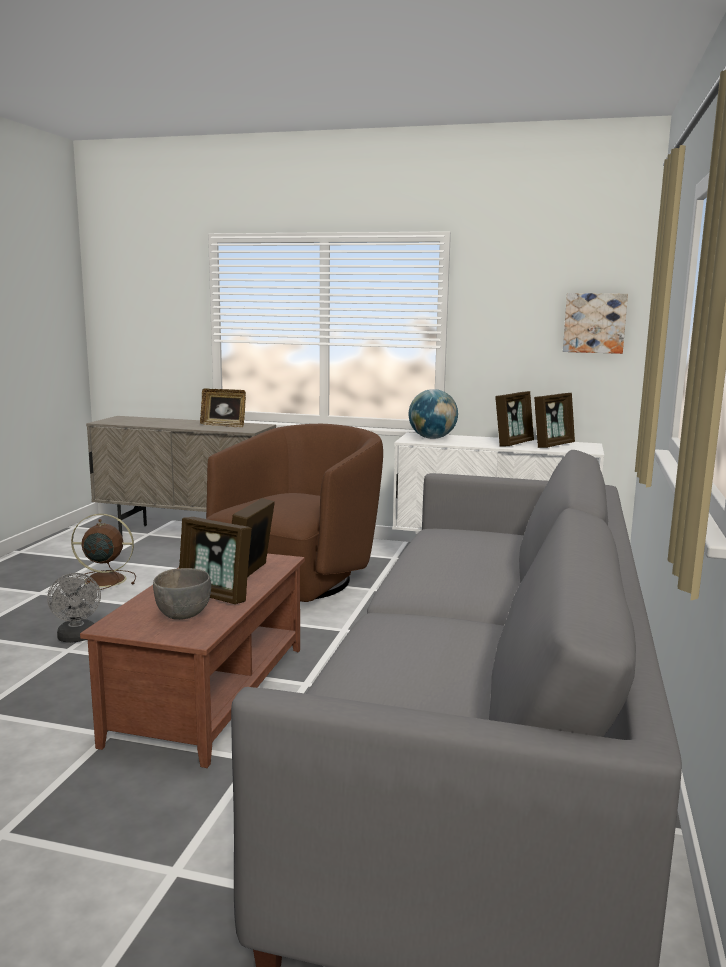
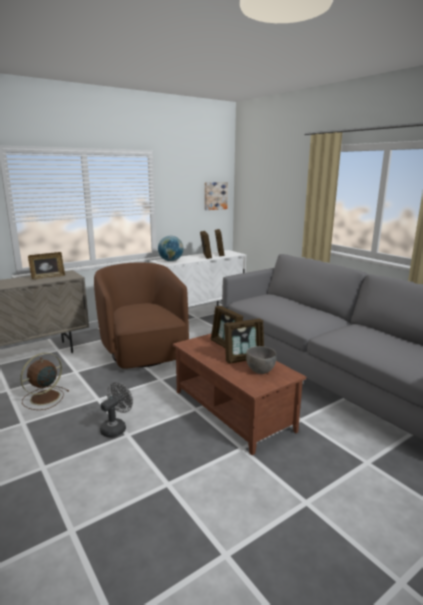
camera: 50 degrees left, 5 degrees up
grey fan [47,573,101,643] -> grey fan turned 75 degrees counterclockwise [100,382,133,437]

